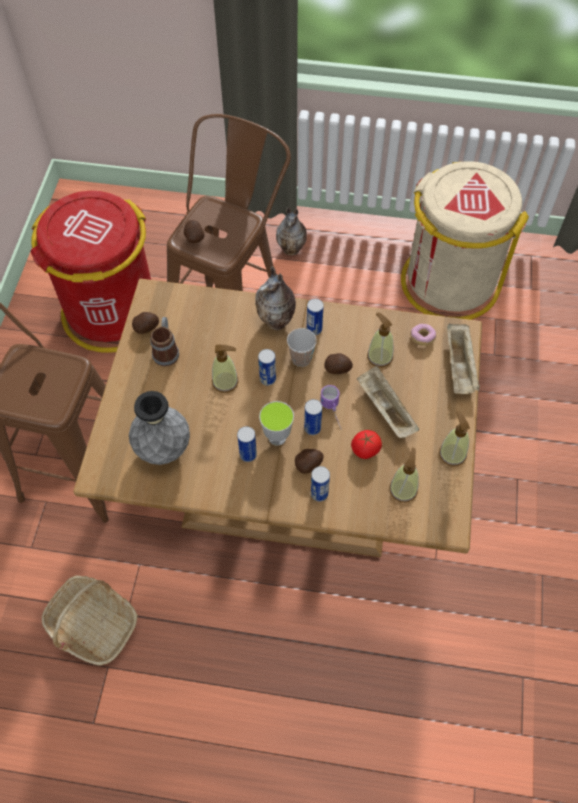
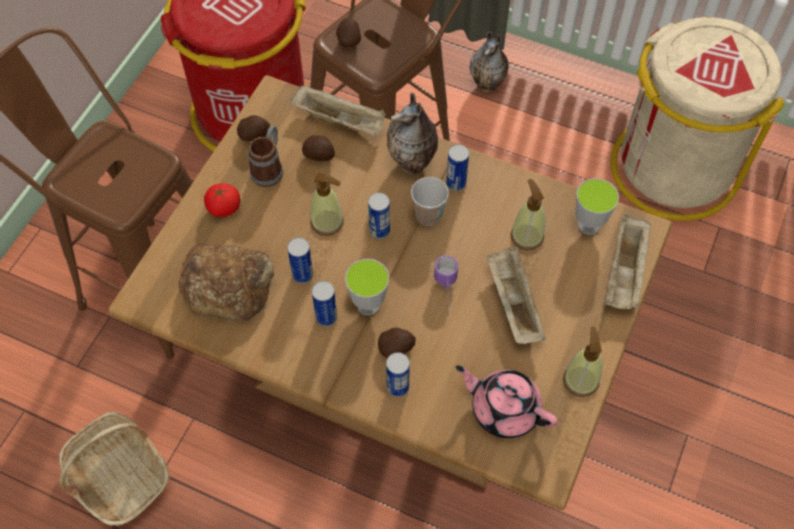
camera: 15 degrees right, 0 degrees up
grey vase [129,391,190,465] -> bread [179,244,274,322]
can [304,399,322,435] -> can moved to [287,238,313,284]
potato [325,353,353,374] -> potato moved to [302,135,335,161]
tomato [351,430,382,459] -> tomato moved to [204,184,240,217]
soap dispenser [389,448,419,503] -> pink teapot [456,365,558,438]
donut [410,324,436,346] -> cup [575,178,619,235]
none -> beige tray [290,84,386,136]

